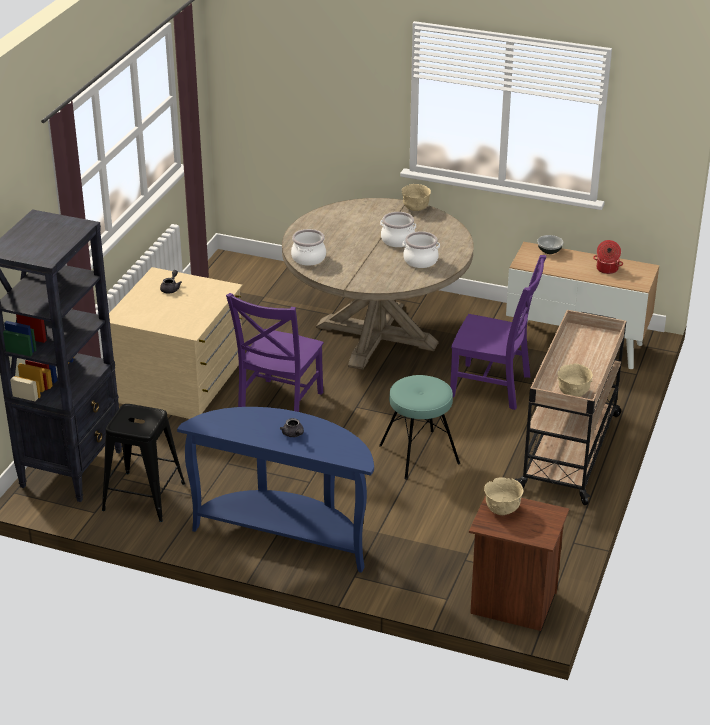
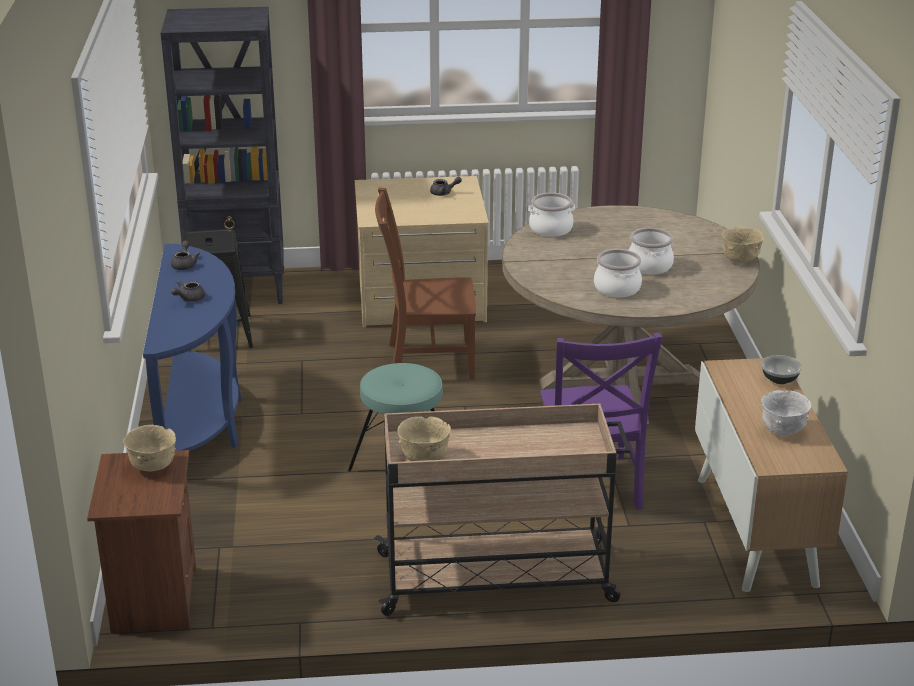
camera: 65 degrees right, 5 degrees down
purple chair [226,293,324,412] -> brown chair [375,188,476,380]
cooking pot [593,240,623,274] -> white bowl [761,390,811,436]
none -> grey teapot [171,240,200,270]

